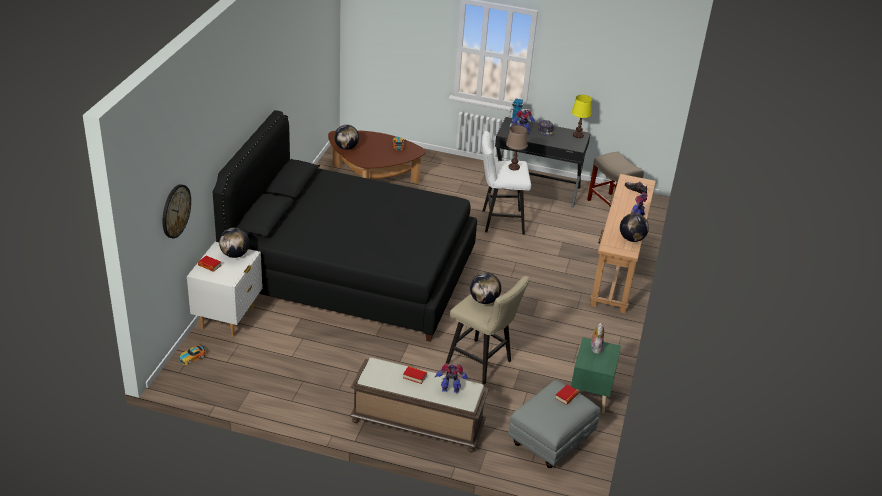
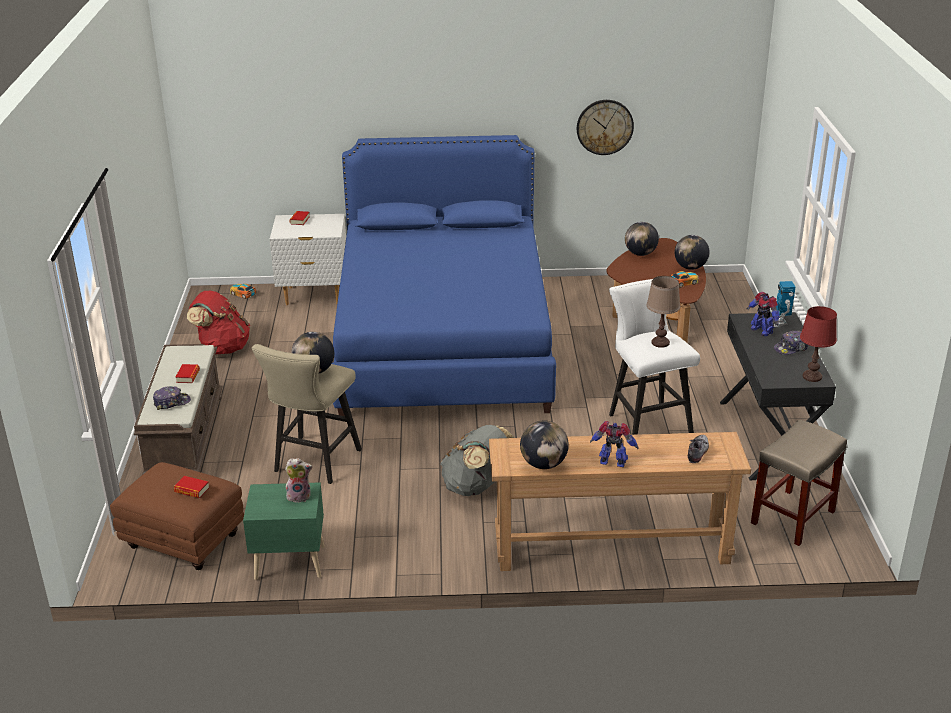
camera: 75 degrees right, 5 degrees down
wall clock [163,184,191,238] -> wall clock moved to [577,100,634,155]
black bed [213,110,477,342] -> blue bed [332,135,556,417]
globe [219,228,250,258] -> globe moved to [674,235,709,270]
toy robot [435,363,468,393] -> cap [153,386,191,410]
grey ottoman [508,380,601,468] -> brown ottoman [110,462,244,570]
yellow table lamp [572,95,592,138] -> red table lamp [800,306,837,382]
none -> red backpack [187,290,250,354]
none -> grey backpack [440,425,514,496]

